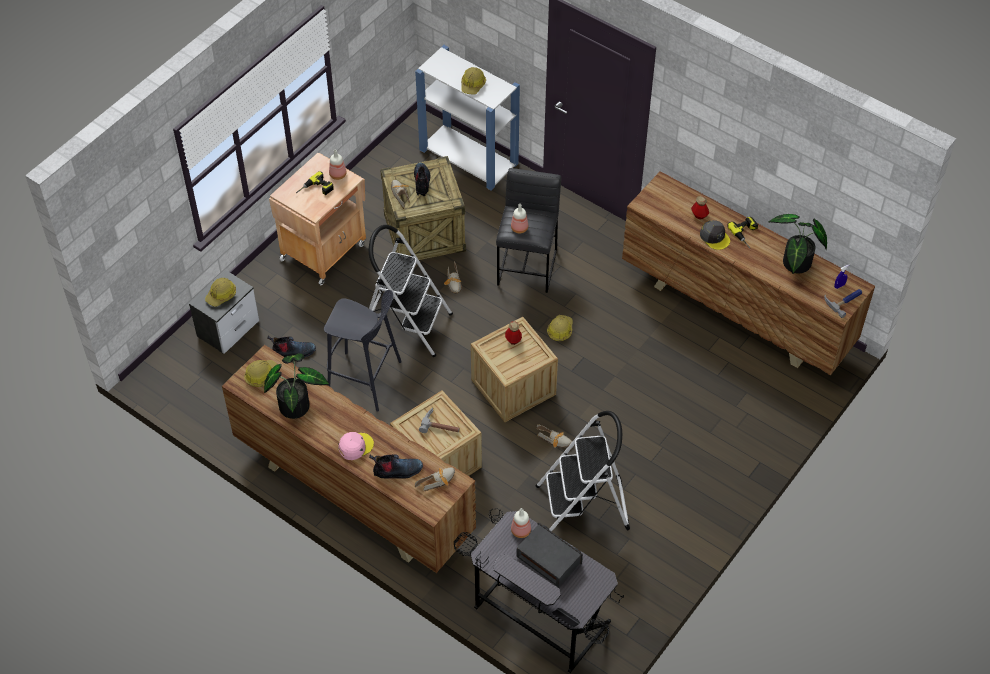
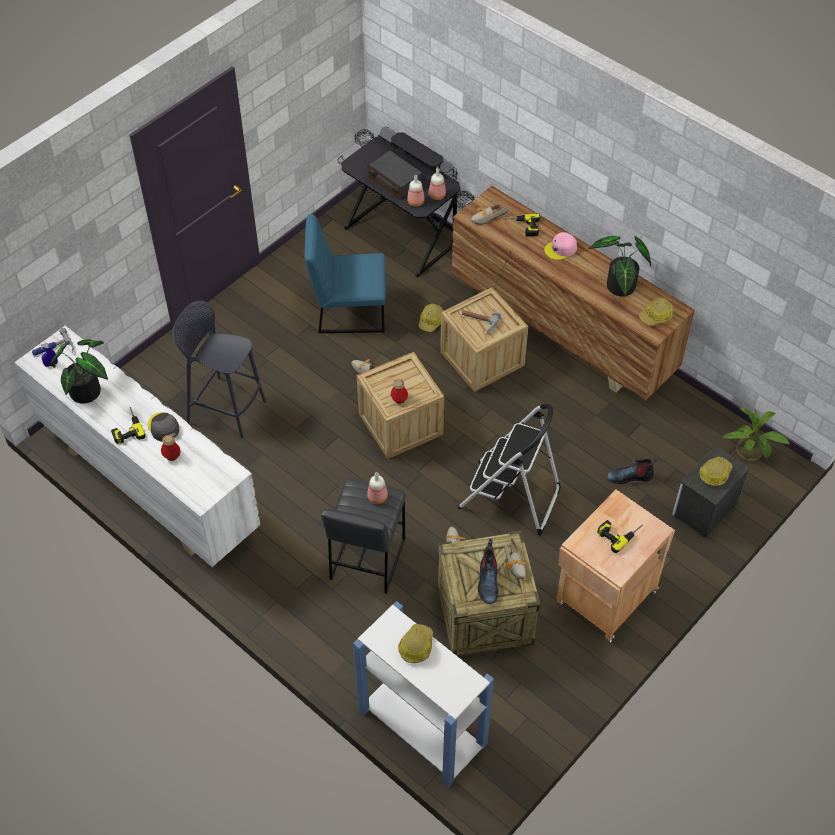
camera: 175 degrees left, 0 degrees up
grey stool [324,290,402,412] -> grey stool moved to [172,301,266,438]
bottle [329,150,347,180] -> bottle moved to [429,168,446,200]
boot [369,454,423,479] -> power drill [503,214,541,237]
step ladder [536,411,630,532] -> blue chair [304,214,386,333]
hard hat [547,315,573,341] -> hard hat moved to [419,304,443,332]
brown cabinet [622,171,875,376] -> white cabinet [14,326,260,567]
none -> potted plant [722,406,790,461]

